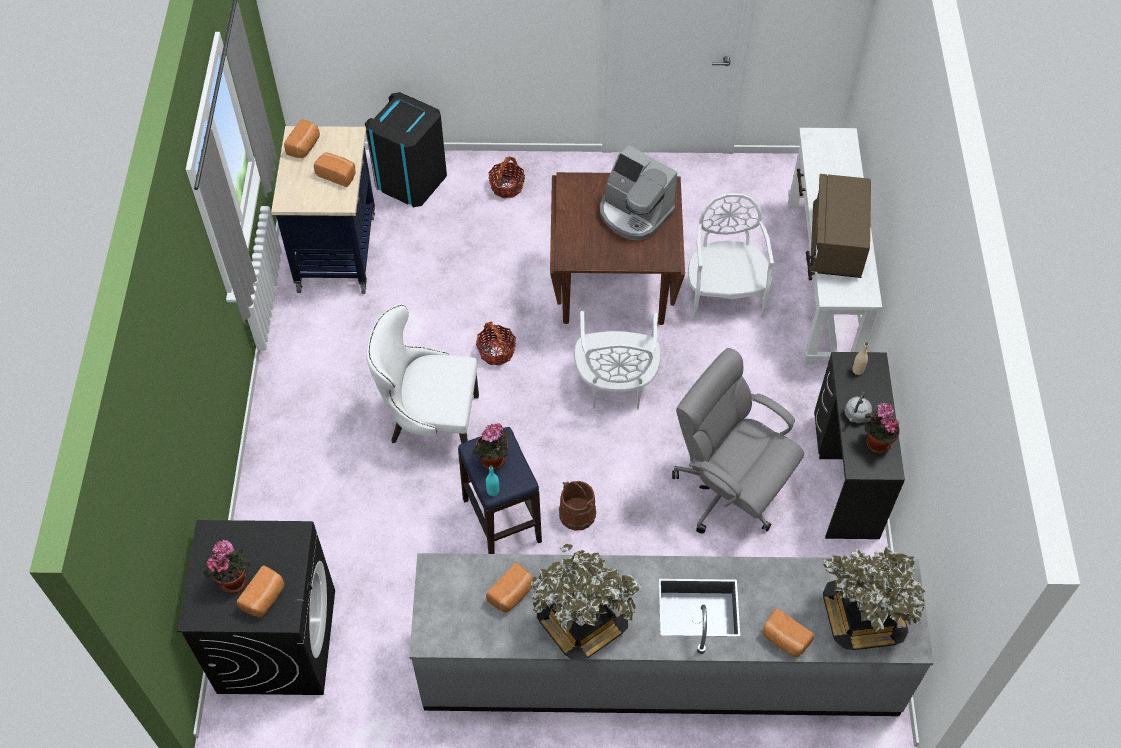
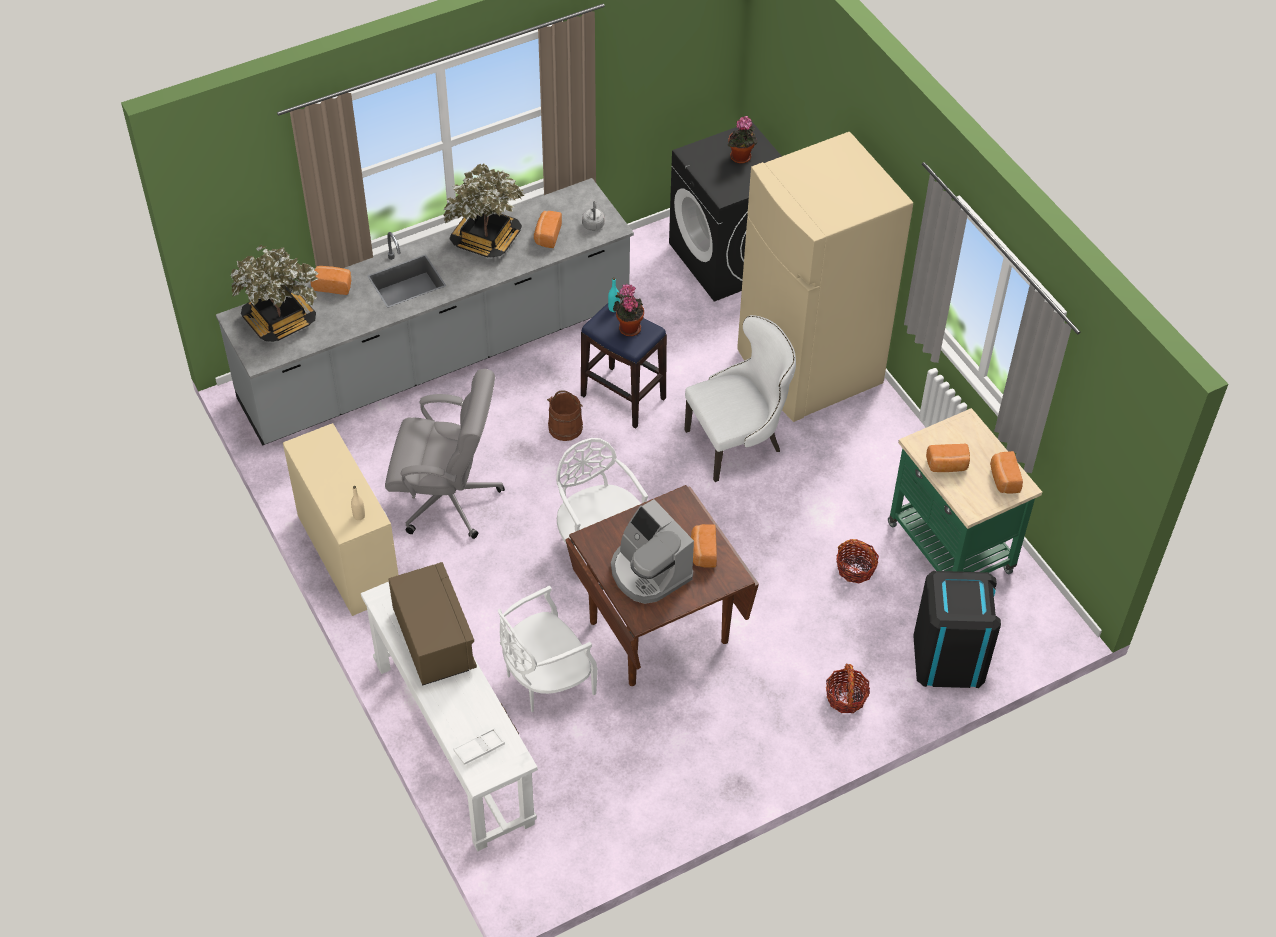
camera: 150 degrees right, 5 degrees down
bread [237,565,285,618] -> bread moved to [691,524,717,568]
blue cart [271,126,376,294] -> green cart [888,408,1042,574]
basket [476,321,516,365] -> basket moved to [836,539,879,583]
coffee machine [600,145,677,240] -> coffee machine turned 135 degrees counterclockwise [611,499,694,604]
white chair [688,193,774,321] -> white chair turned 90 degrees clockwise [498,586,598,712]
black desk [814,352,905,539] -> beige desk [283,423,398,616]
grey kettle [845,392,872,423] -> grey kettle moved to [582,201,605,231]
potted plant [865,403,900,454] -> none
none -> white tray [453,728,505,765]
none -> beige fridge [737,132,913,422]

